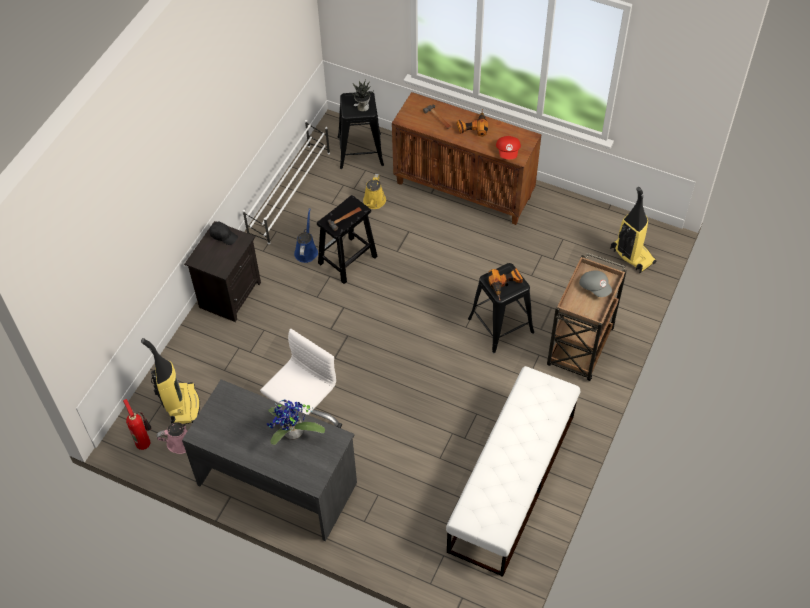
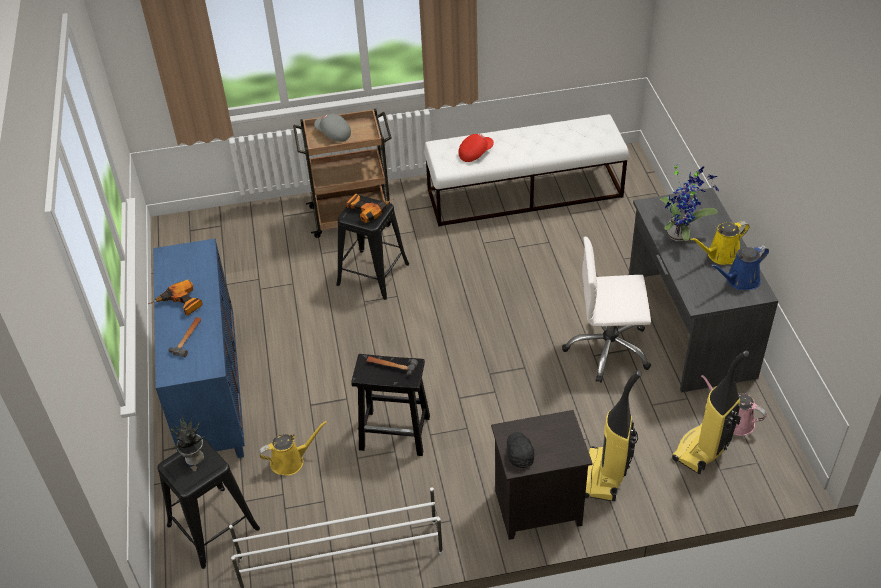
camera: 125 degrees left, 10 degrees down
fire extinguisher [123,399,151,450] -> none
blue watering can [294,208,318,263] -> blue watering can moved to [710,245,769,290]
brown cabinet [392,92,541,225] -> blue cabinet [153,239,245,467]
red cap [496,136,521,159] -> red cap moved to [459,134,494,162]
grey cap [579,270,612,297] -> grey cap turned 75 degrees counterclockwise [314,113,351,142]
vacuum cleaner [610,187,656,273] -> vacuum cleaner moved to [585,370,642,501]
none -> yellow watering can [690,221,749,264]

